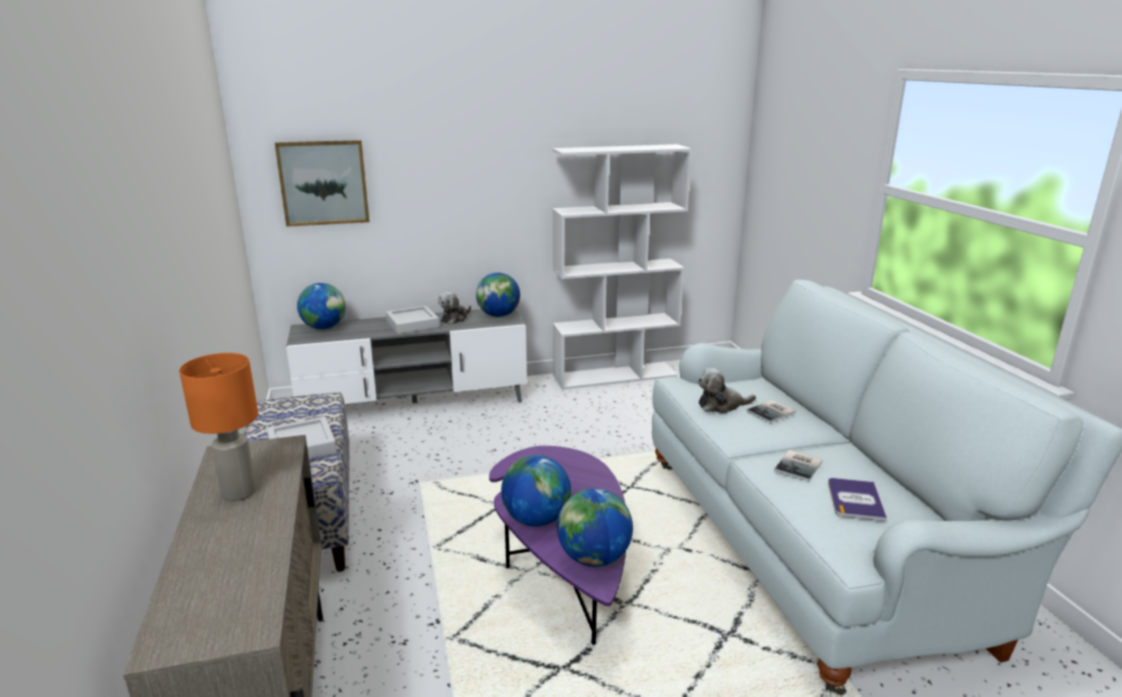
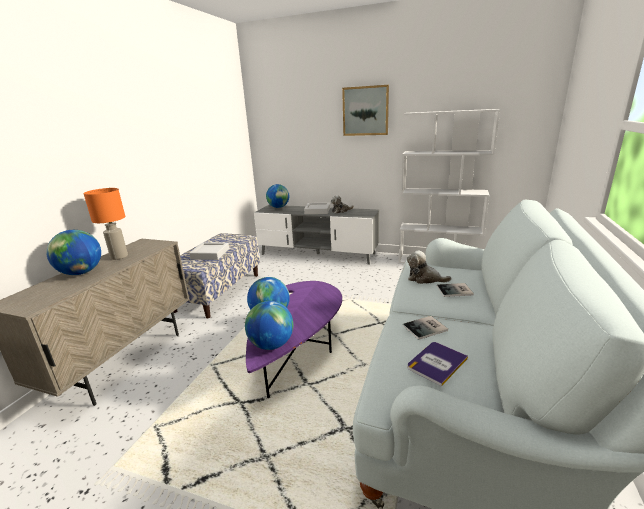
camera: 35 degrees right, 0 degrees up
picture [275,140,370,227] -> picture moved to [342,85,389,136]
globe [476,273,520,317] -> globe moved to [46,230,101,275]

